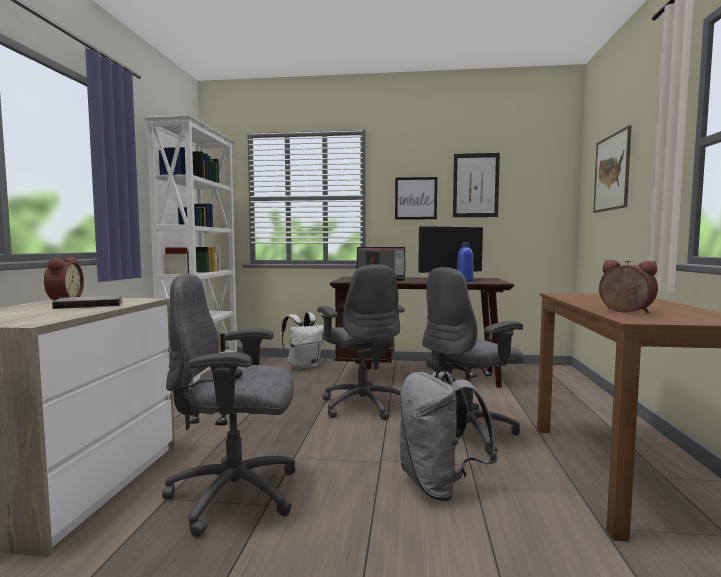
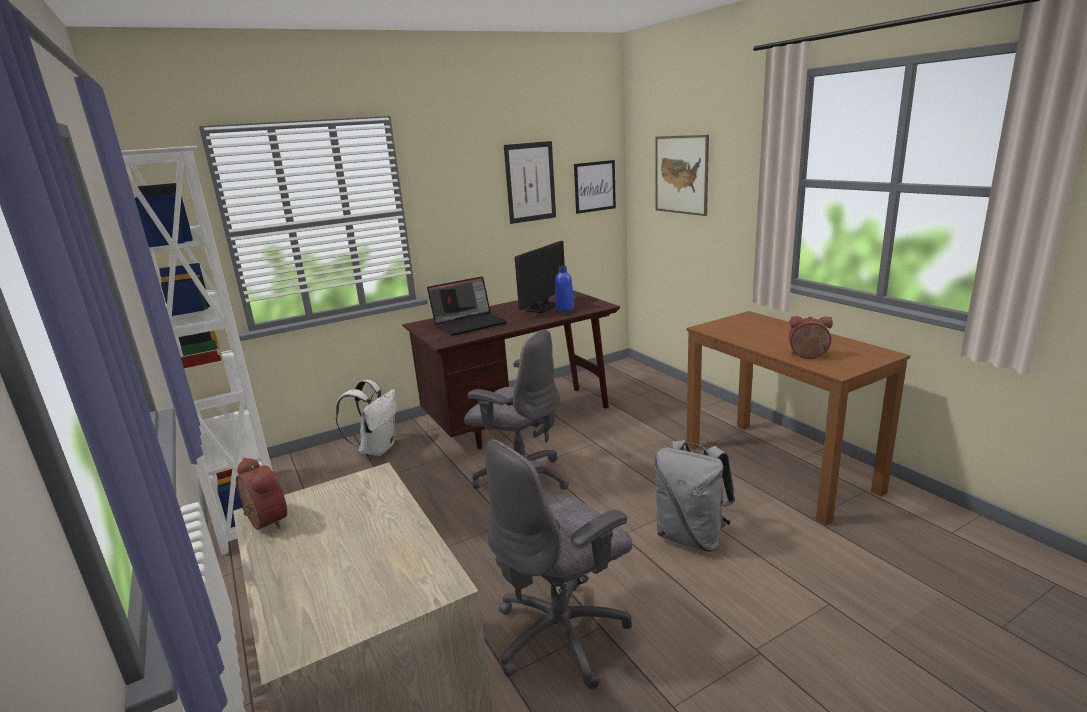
camera: 35 degrees left, 15 degrees up
grey book [52,295,122,309] -> none
picture [395,177,437,220] -> picture moved to [574,160,616,214]
grey office chair [422,267,524,456] -> none

